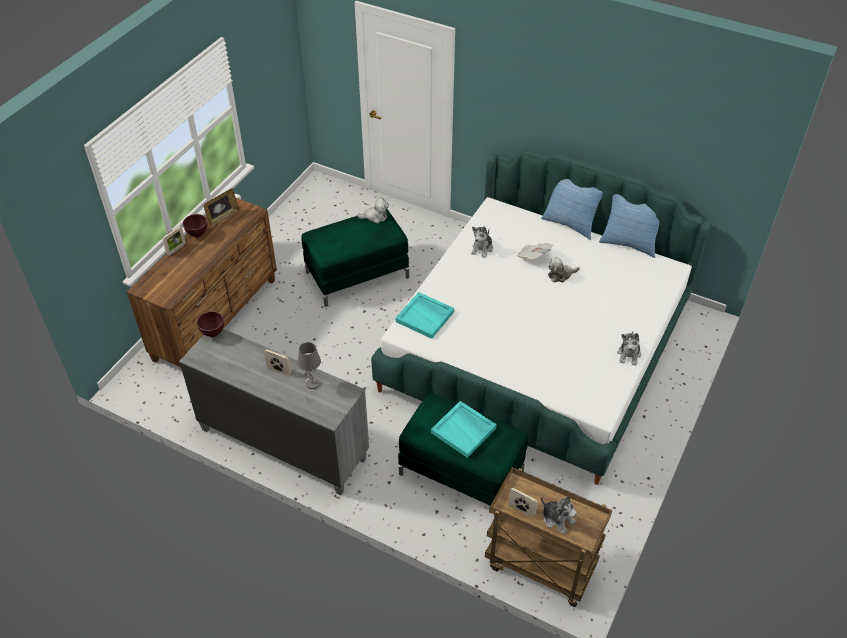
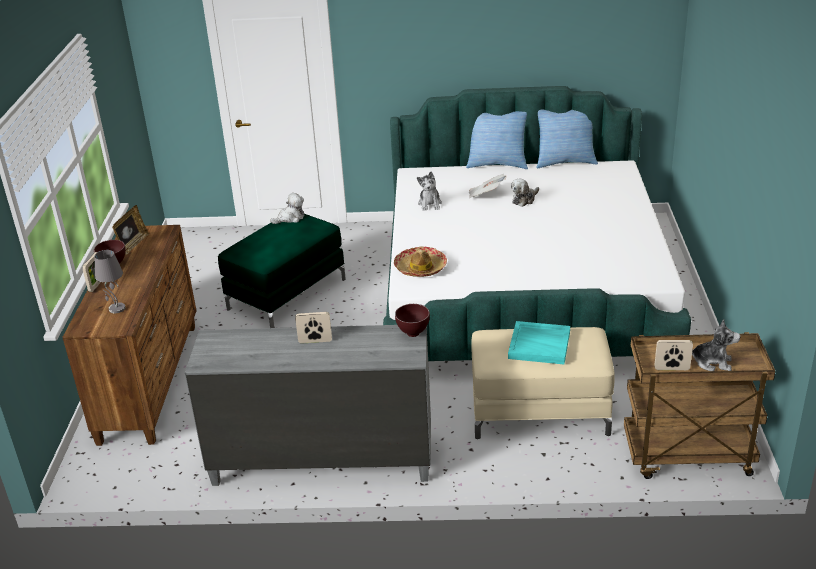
camera: 25 degrees left, 15 degrees down
brown bowl [197,311,224,337] -> brown bowl moved to [395,304,430,337]
grey table lamp [298,342,321,389] -> grey table lamp moved to [94,250,126,313]
turquoise tray [396,292,454,339] -> hat [394,247,447,277]
green ottoman [398,393,528,517] -> beige ottoman [471,327,615,439]
plush toy [617,332,641,366] -> none

